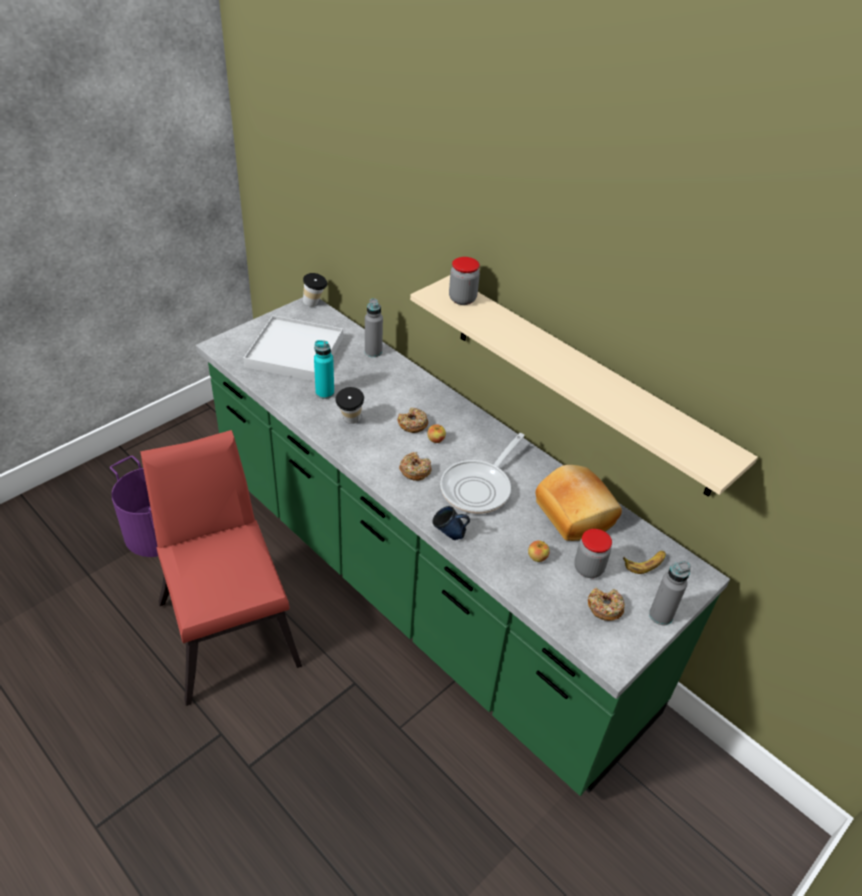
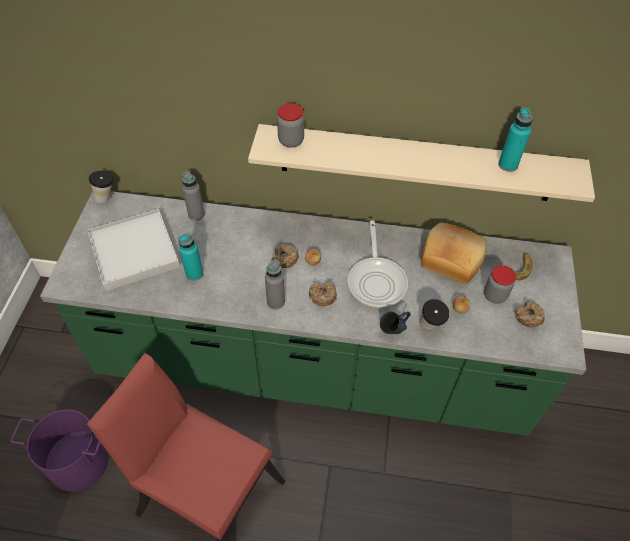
camera: 35 degrees left, 10 degrees up
cup [335,387,364,424] -> cup moved to [419,299,449,330]
grey bottle [649,561,691,625] -> grey bottle moved to [265,260,285,309]
none -> turquoise bottle [498,108,533,172]

